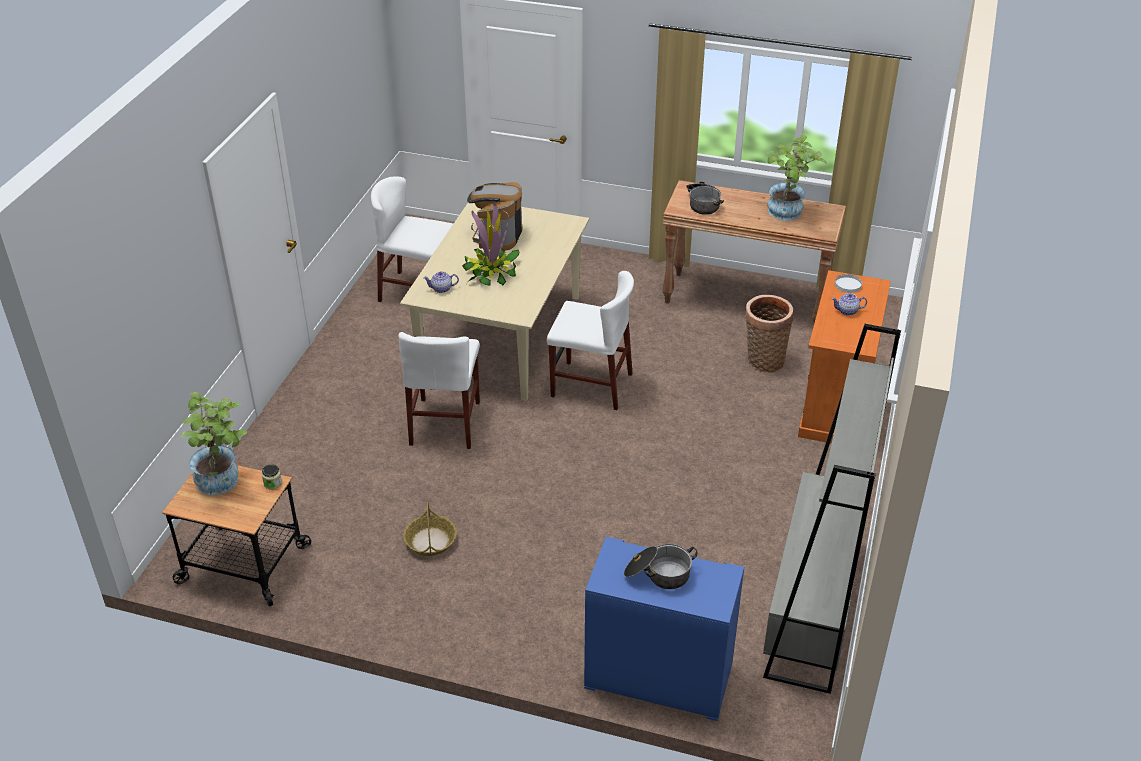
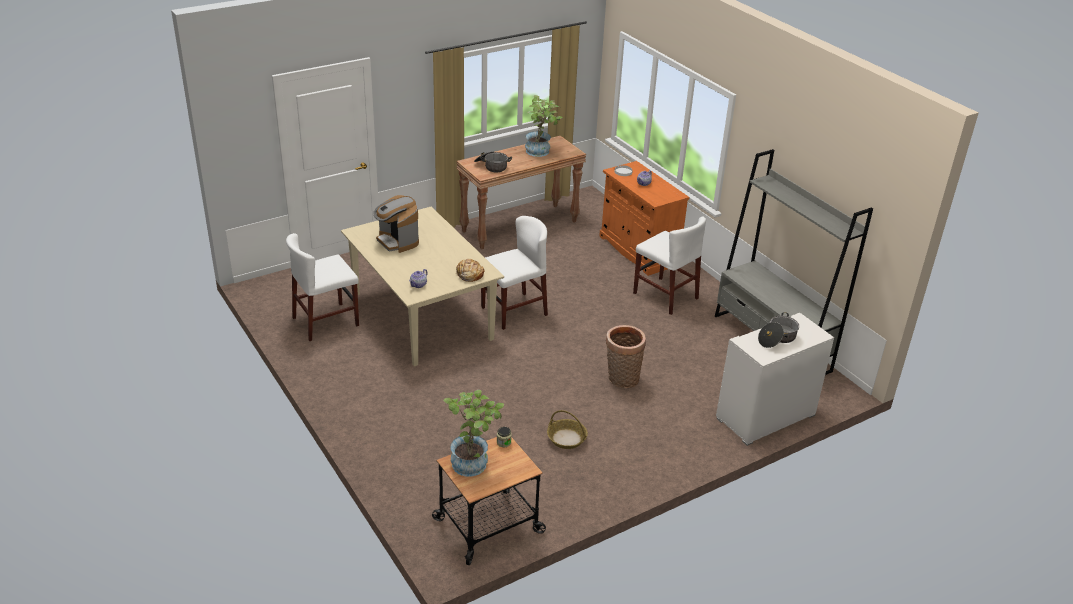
camera: 50 degrees left, 5 degrees down
white chair [398,332,480,449] -> white chair moved to [633,217,706,315]
potted plant [462,202,519,286] -> none
blue dresser [584,537,744,721] -> white dresser [716,313,834,446]
basket [745,295,793,373] -> basket moved to [606,325,646,388]
none -> bread [456,259,485,282]

